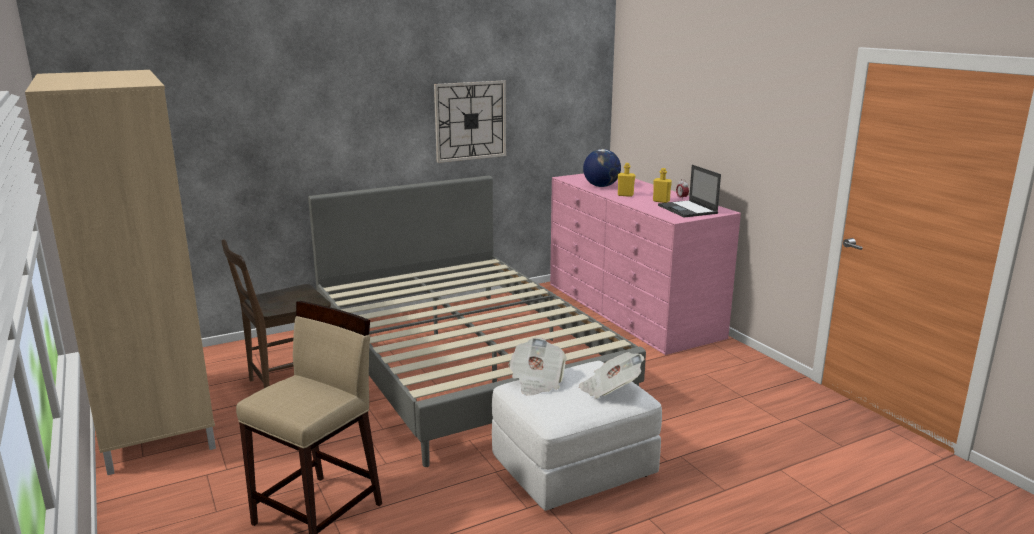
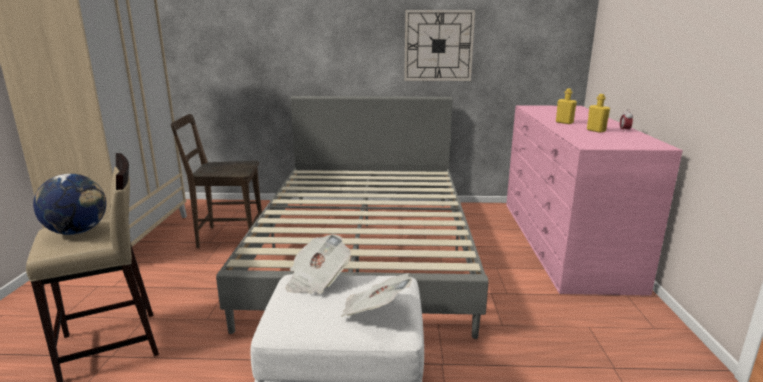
camera: 30 degrees right, 0 degrees up
globe [583,149,621,187] -> globe moved to [33,174,106,235]
laptop [658,165,721,218] -> none

